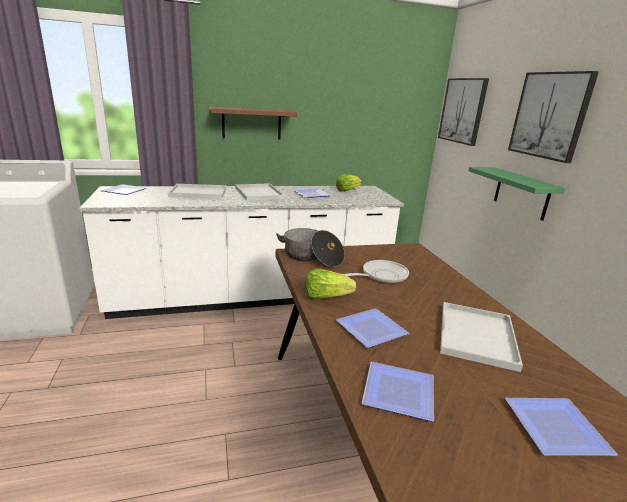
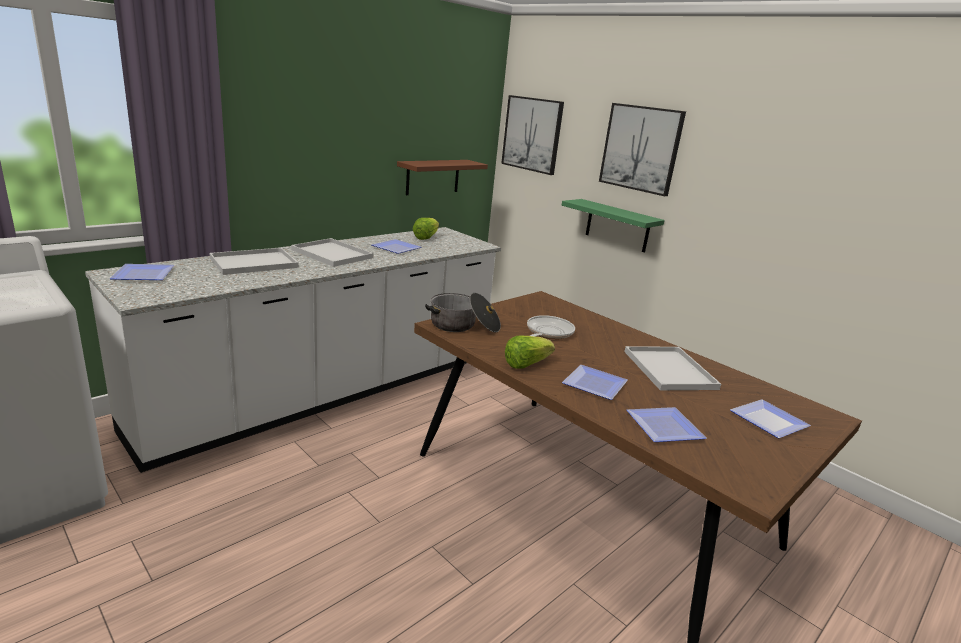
camera: 30 degrees left, 0 degrees up
brown shelf [210,107,297,139] -> brown shelf moved to [397,160,488,195]

